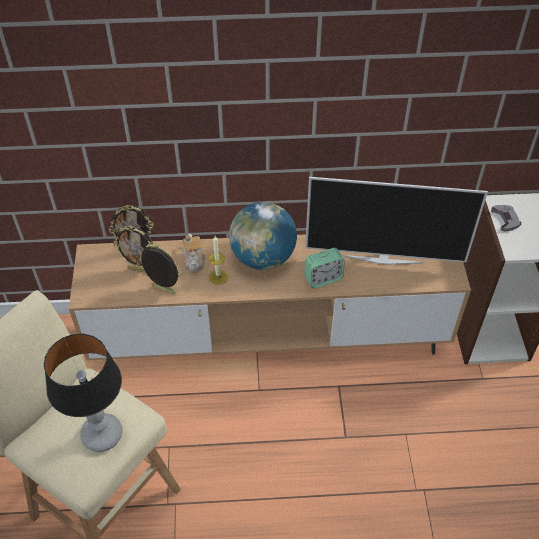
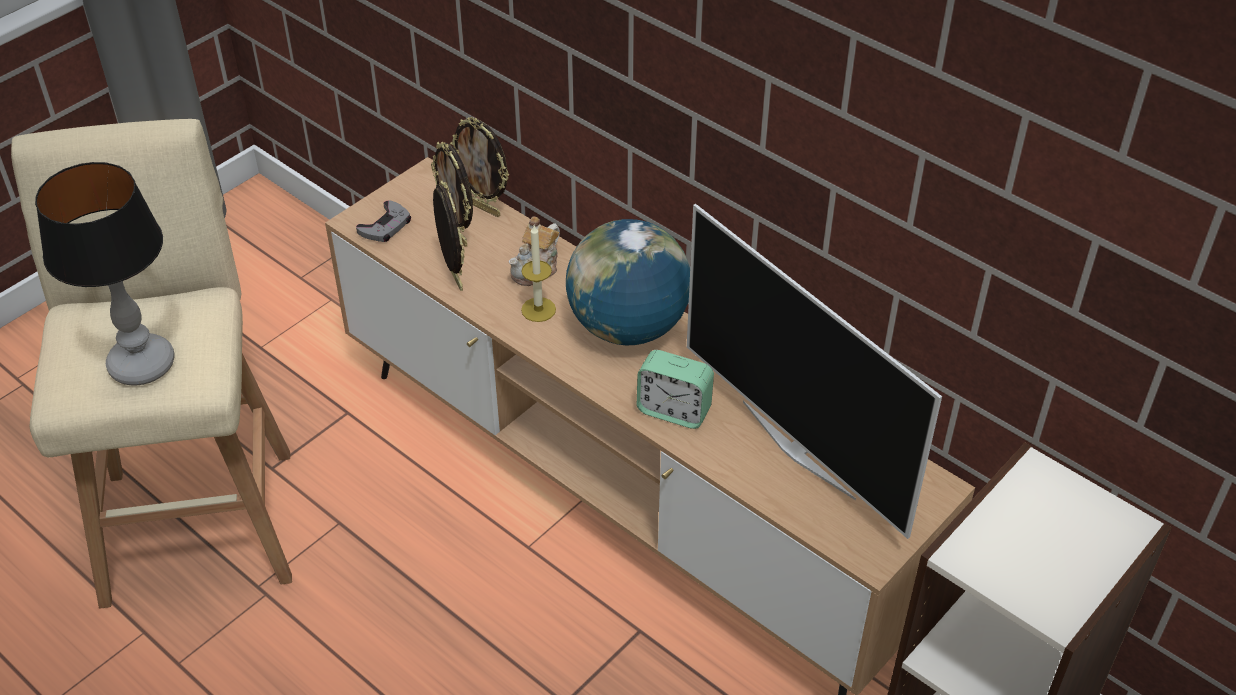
camera: 45 degrees right, 5 degrees down
grey game controller [491,205,521,231] -> grey game controller moved to [356,200,411,242]

